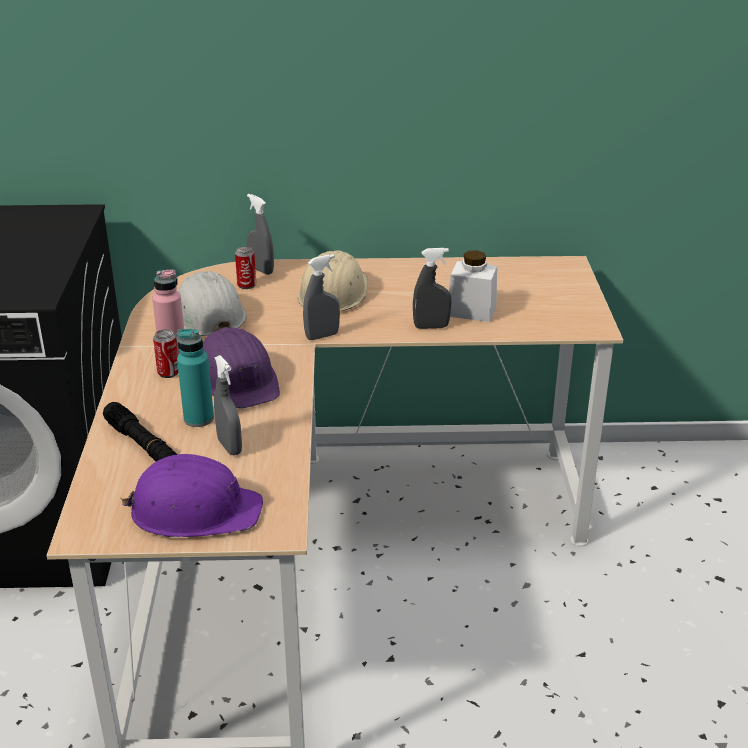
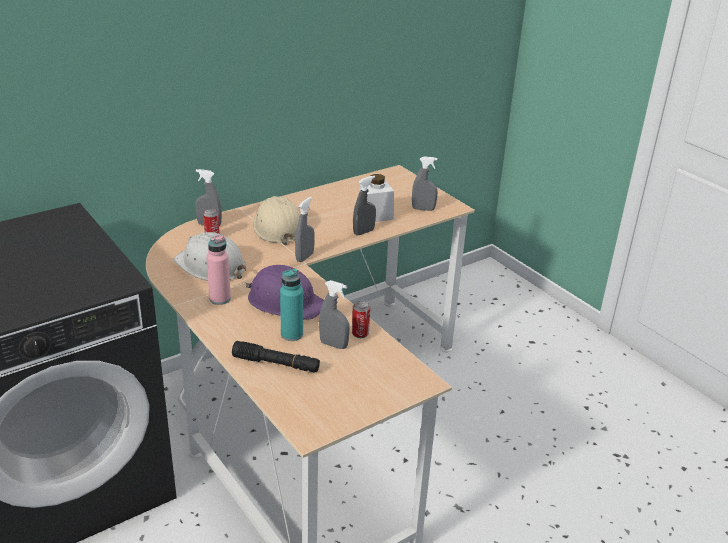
camera: 35 degrees left, 0 degrees up
purple hard hat [121,454,263,537] -> none
can [153,329,178,378] -> can moved to [352,300,370,338]
none -> grey spray bottle [412,156,438,211]

